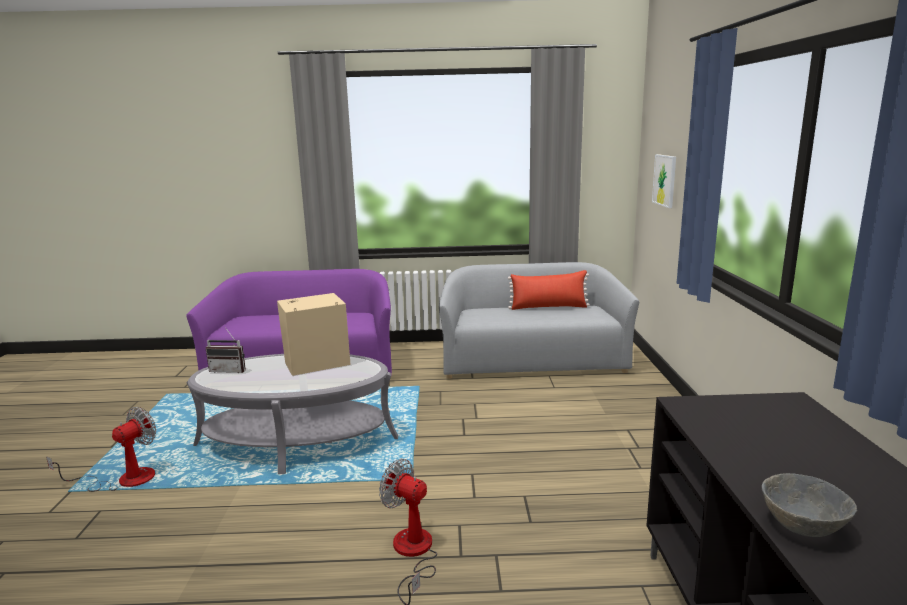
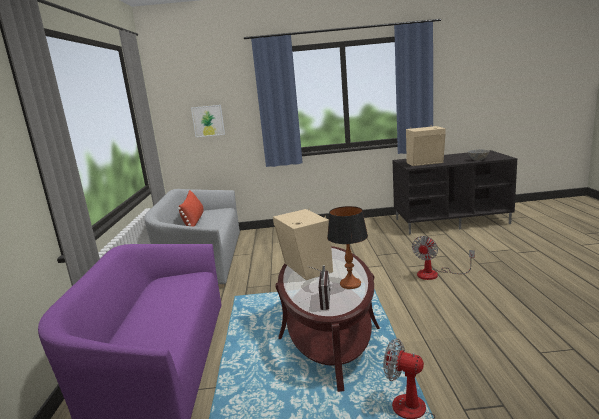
camera: 90 degrees left, 0 degrees up
grey coffee table [187,354,398,474] -> brown coffee table [276,246,380,392]
none -> table lamp [327,206,368,289]
none -> beige speaker [406,125,446,166]

